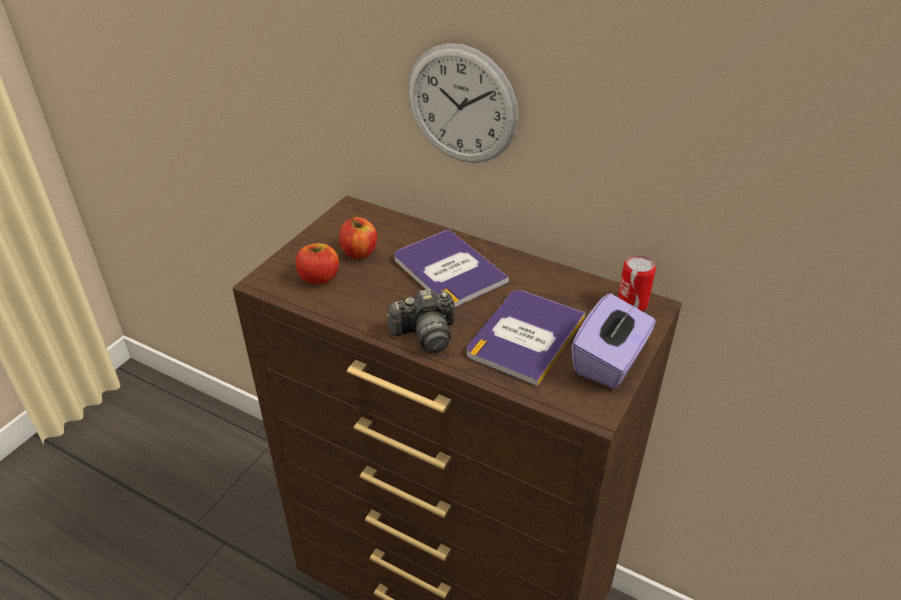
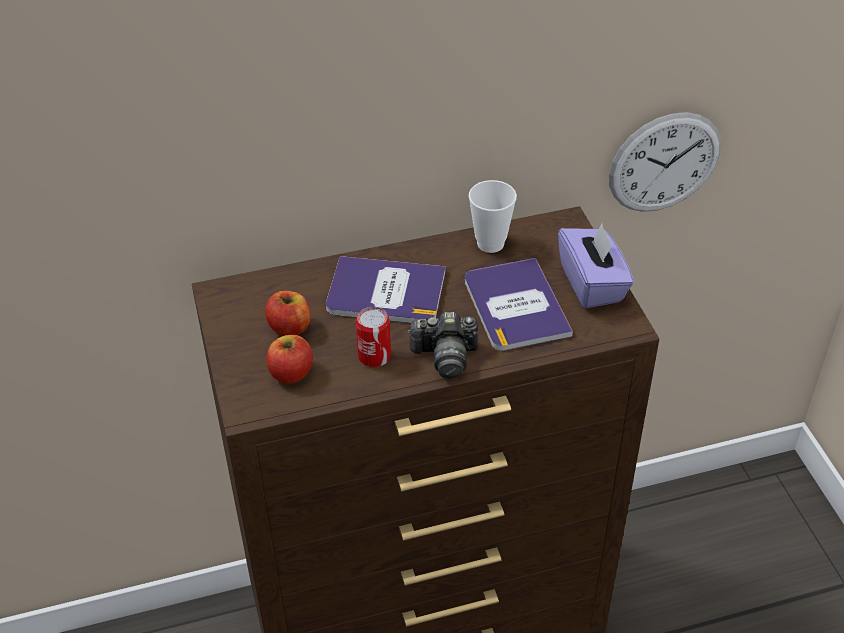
camera: 45 degrees left, 5 degrees up
camera [387,289,455,353] -> camera turned 60 degrees clockwise [407,312,479,378]
wall clock [408,43,519,163] -> wall clock moved to [609,112,721,212]
can [618,255,656,311] -> can moved to [356,307,391,367]
none -> cup [469,180,517,253]

